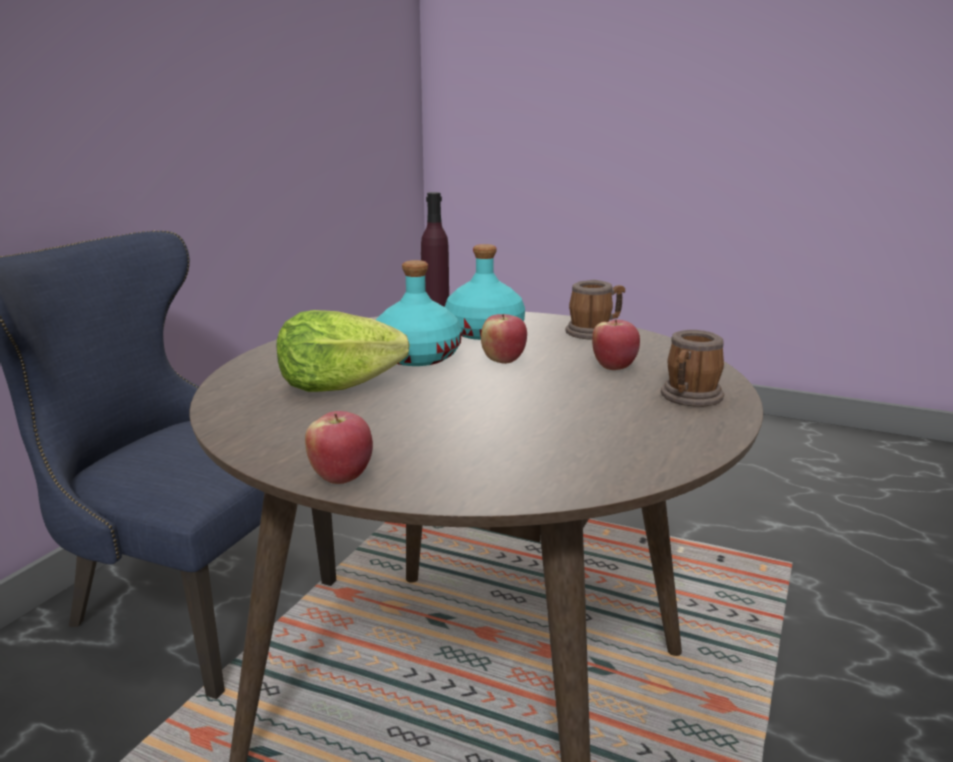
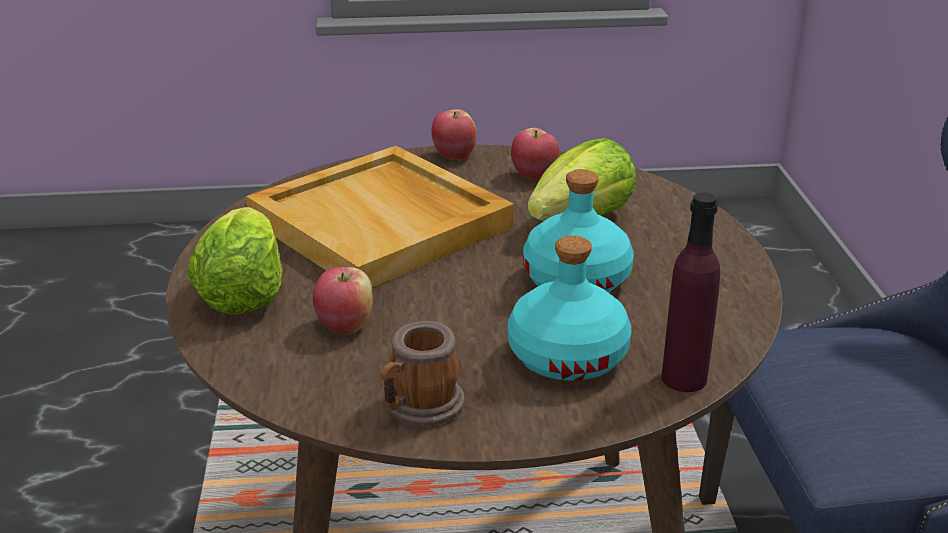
camera: 150 degrees right, 10 degrees up
apple [481,314,527,364] -> apple moved to [511,128,560,180]
mug [661,330,724,407] -> lettuce [188,207,283,315]
none -> beige tray [246,146,514,287]

